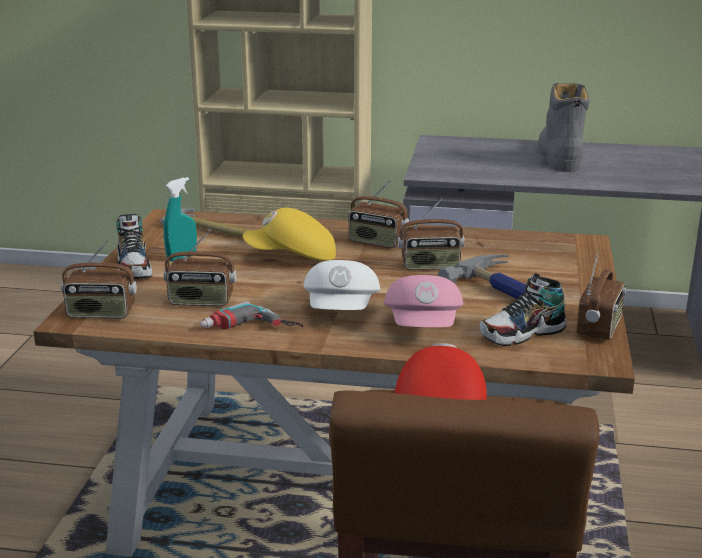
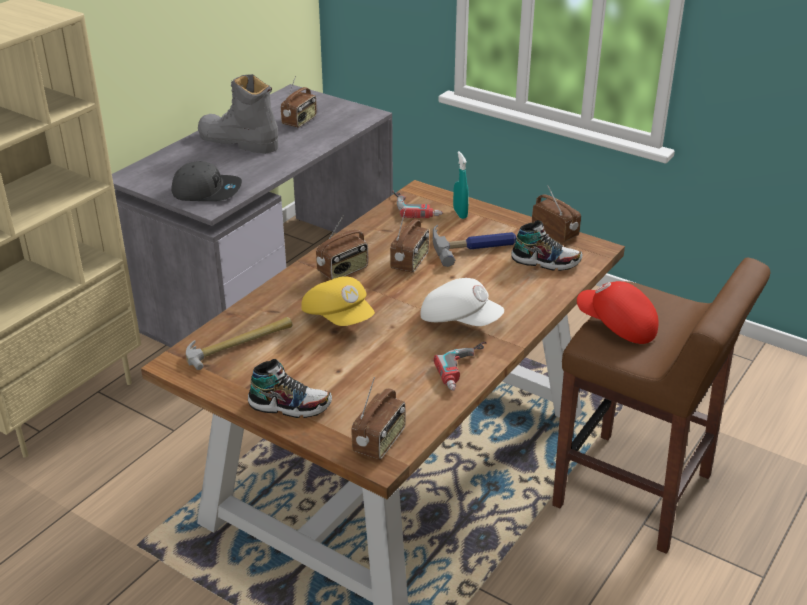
camera: 65 degrees left, 10 degrees up
turquoise spray bottle [164,177,197,261] -> turquoise spray bottle moved to [453,151,469,219]
radio [164,229,236,306] -> radio moved to [281,76,317,128]
yellow cap [243,208,336,261] -> yellow cap turned 60 degrees counterclockwise [301,276,375,326]
pink cap [384,275,463,327] -> none
shoe [479,273,566,346] -> shoe turned 75 degrees counterclockwise [511,220,582,271]
none -> grey cap [171,161,242,201]
none -> power drill [392,190,443,218]

